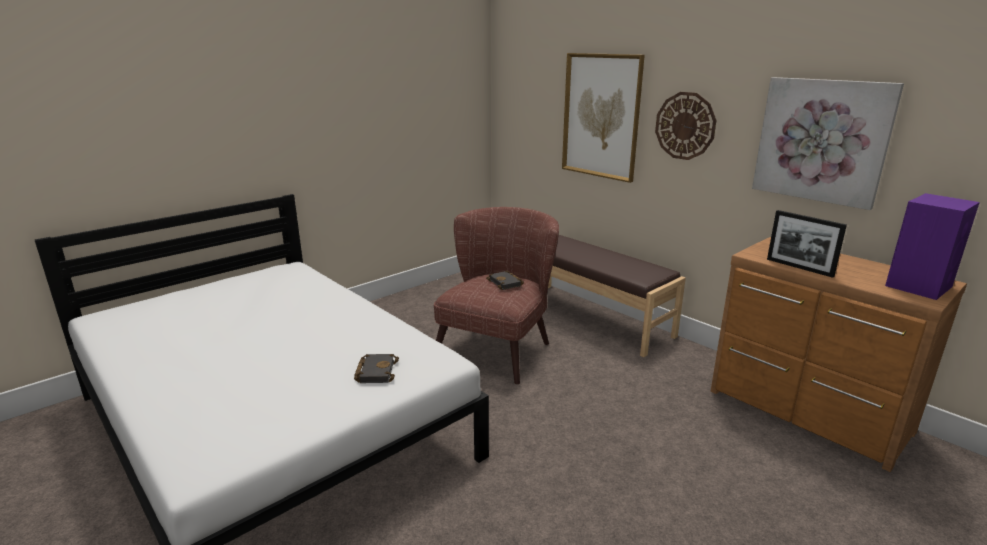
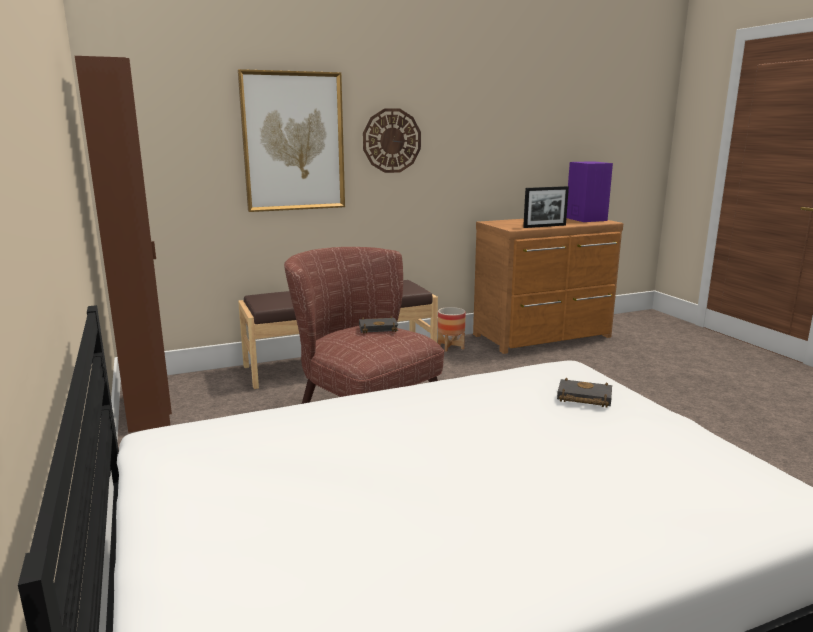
camera: 70 degrees left, 5 degrees down
picture [752,77,904,210] -> none
none -> brown wardrobe [75,56,172,433]
none -> planter [438,307,466,352]

